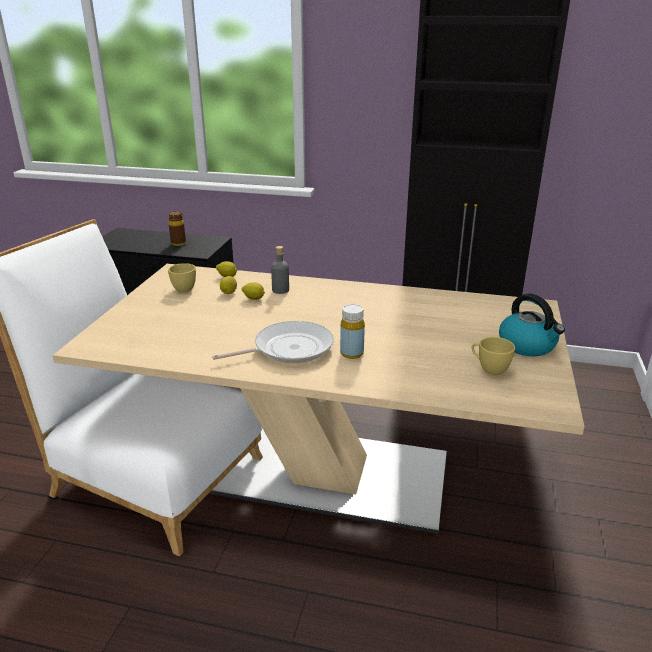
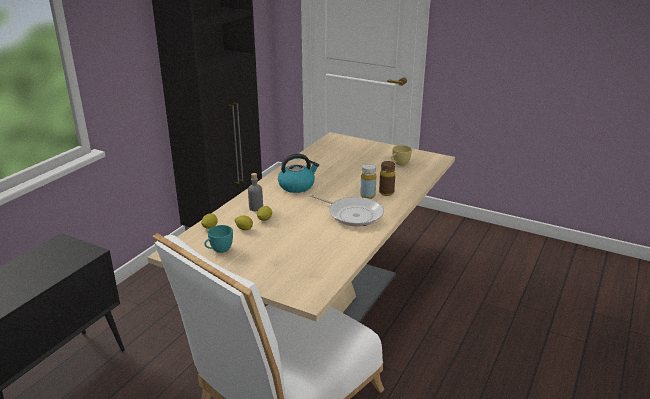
camera: 75 degrees left, 0 degrees up
brown bottle [168,211,186,246] -> brown bottle moved to [379,161,395,196]
yellow cup [168,263,196,292] -> turquoise cup [204,225,233,253]
frying pan [212,321,334,363] -> frying pan turned 135 degrees clockwise [310,194,384,227]
kettle [499,294,565,356] -> kettle moved to [278,153,319,193]

